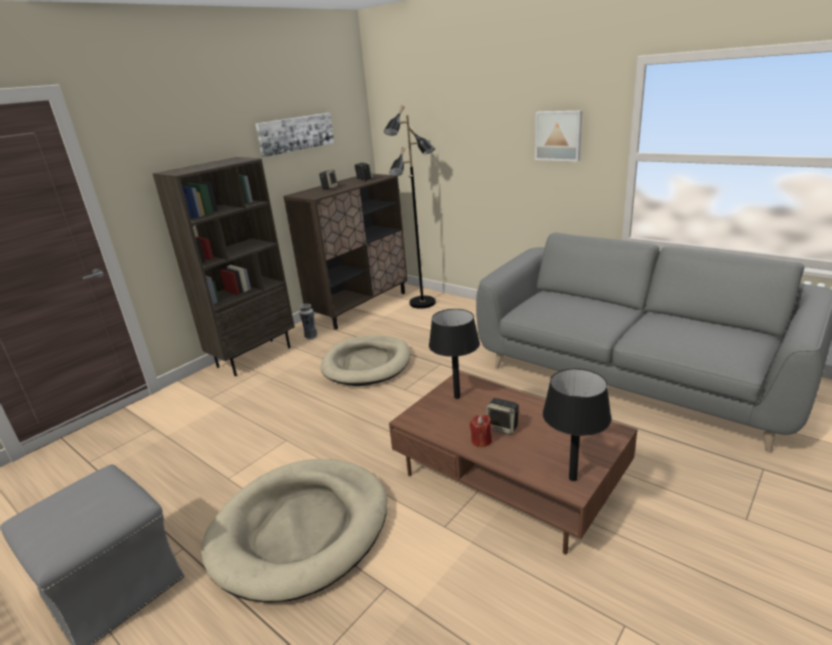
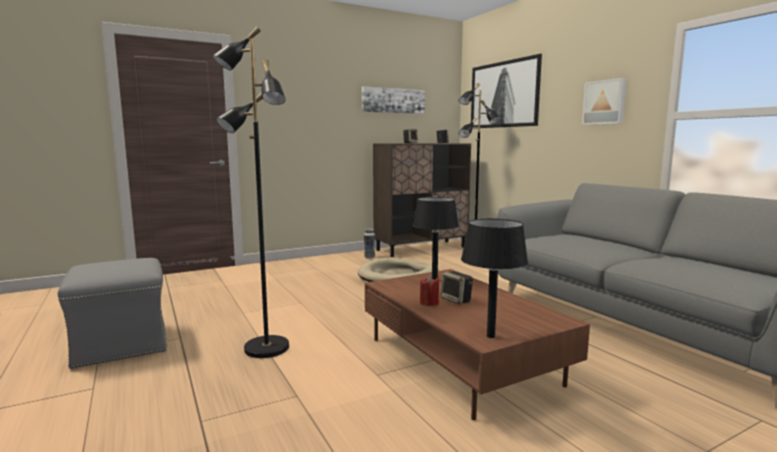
camera: 20 degrees right, 15 degrees down
brown bookcase [152,157,295,376] -> none
beige dog bed [201,459,387,603] -> black floor lamp [212,27,289,358]
none -> picture [471,54,542,128]

